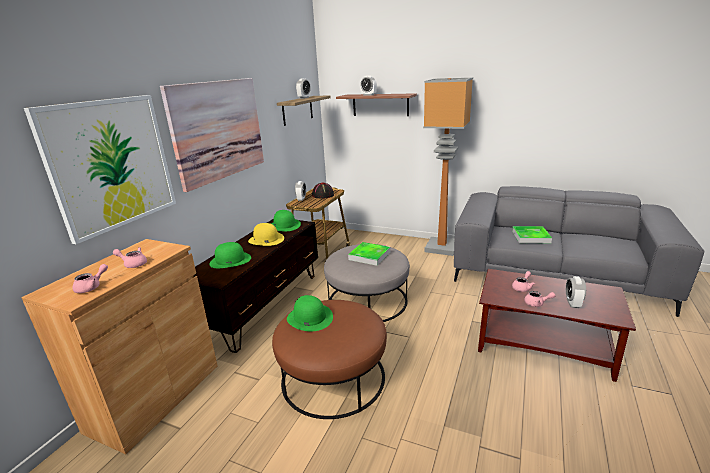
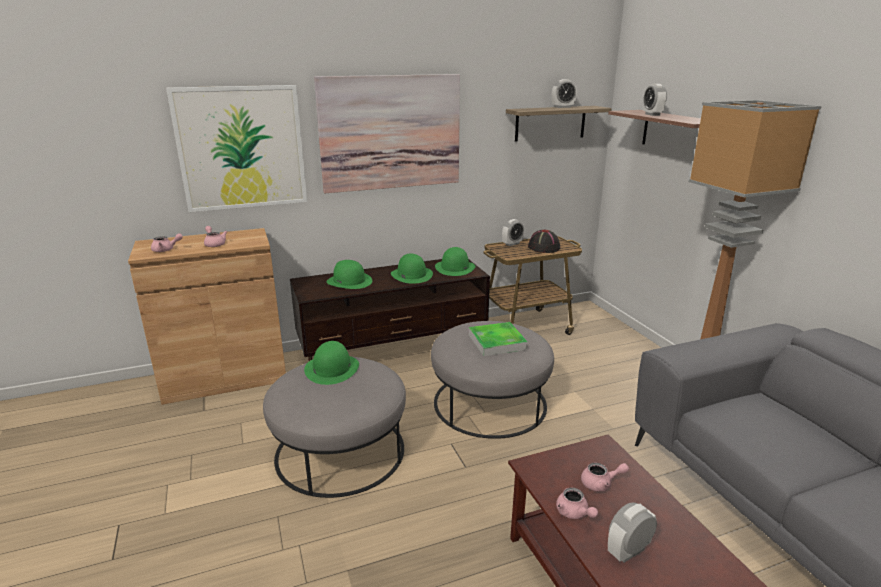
camera: 45 degrees right, 0 degrees up
yellow hat [248,223,284,246] -> green hat [391,254,433,284]
brown ottoman [272,300,387,419] -> grey ottoman [263,357,406,498]
tray [512,226,552,244] -> none

